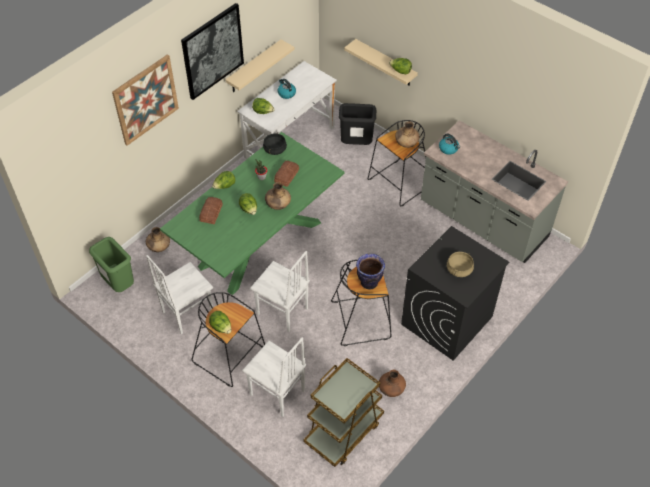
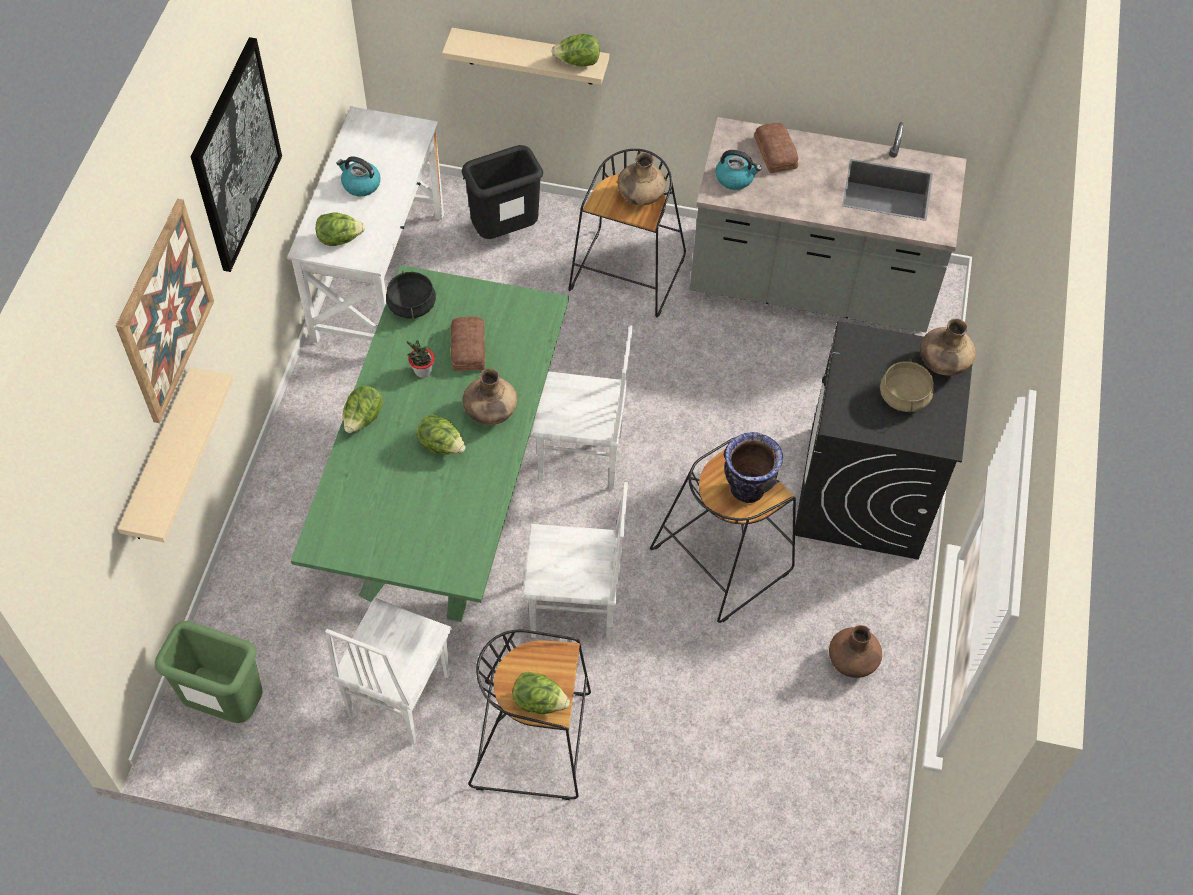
camera: 30 degrees left, 5 degrees up
brown vase [146,227,170,252] -> brown vase moved to [920,319,976,376]
bread [199,197,223,224] -> bread moved to [754,123,799,173]
beige shelf [225,40,294,92] -> beige shelf moved to [118,367,233,542]
white chair [242,338,307,417] -> white chair moved to [531,325,633,490]
brown cart [303,358,384,467] -> none

